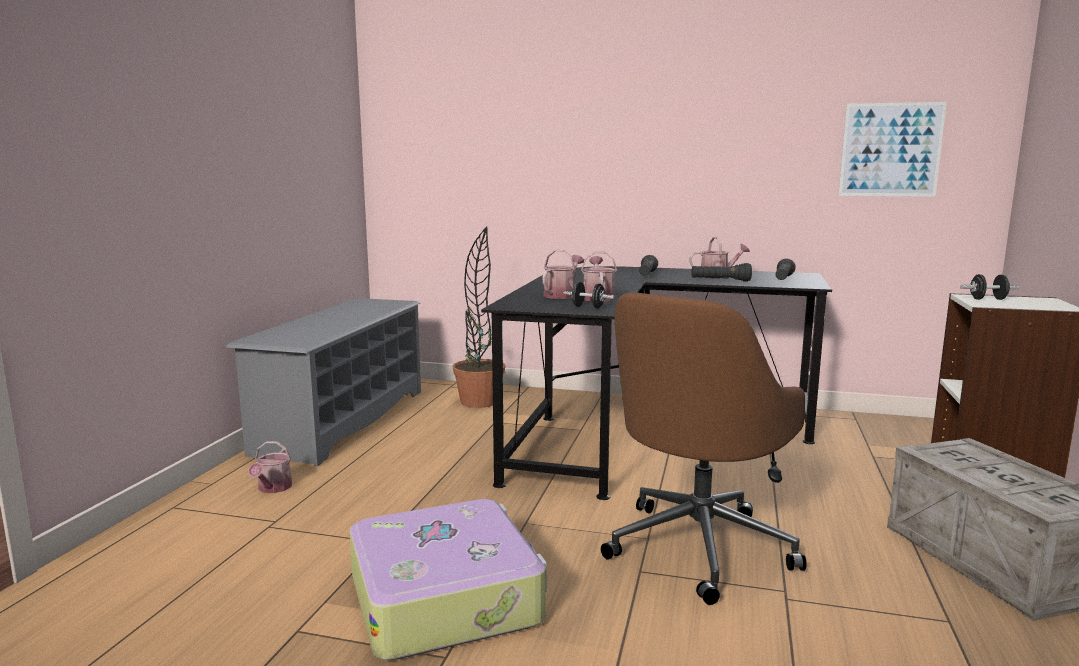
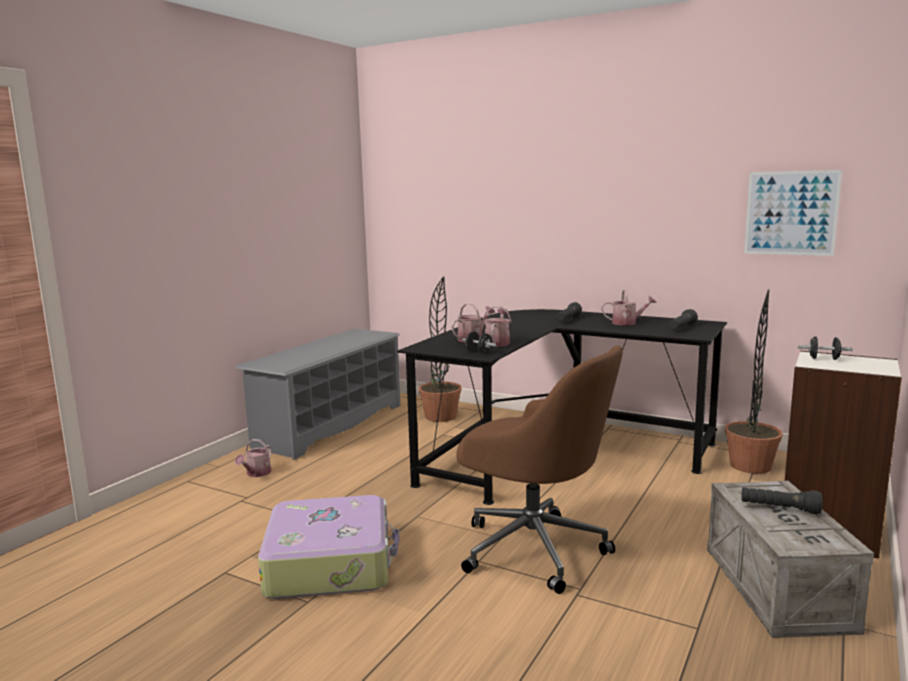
camera: 15 degrees right, 0 degrees up
brown office chair [601,292,807,605] -> brown office chair turned 105 degrees counterclockwise [456,346,623,594]
black flashlight [691,263,752,281] -> black flashlight moved to [741,487,822,515]
none -> potted plant [725,289,783,474]

